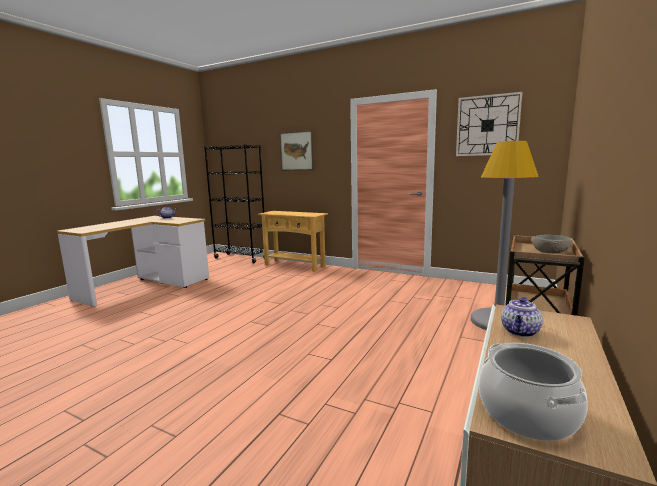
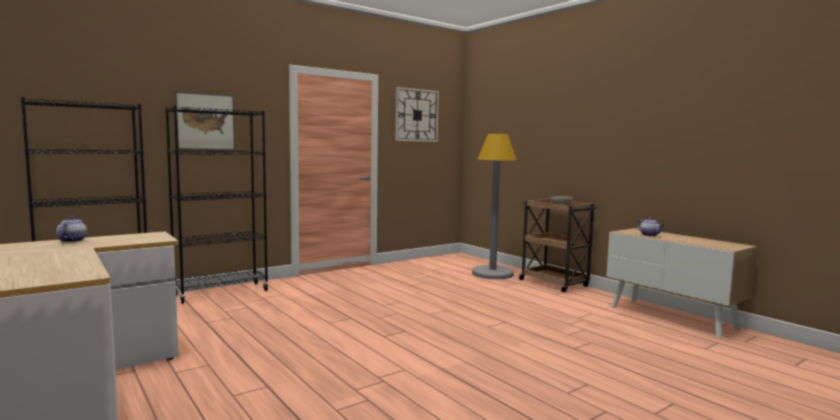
camera: 65 degrees left, 5 degrees down
beige console table [258,211,328,272] -> black bookcase [165,106,269,304]
cooking pot [479,343,588,441] -> none

